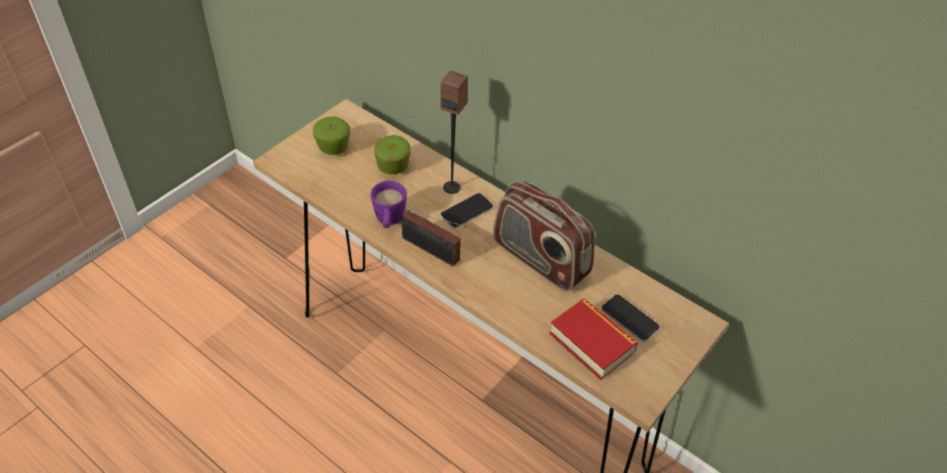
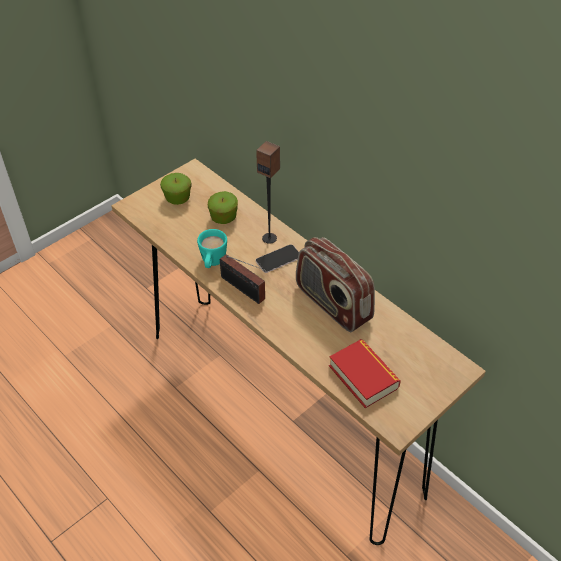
camera: 10 degrees right, 0 degrees up
purple mug [371,181,407,228] -> turquoise mug [197,229,227,268]
phone [601,294,660,342] -> none

